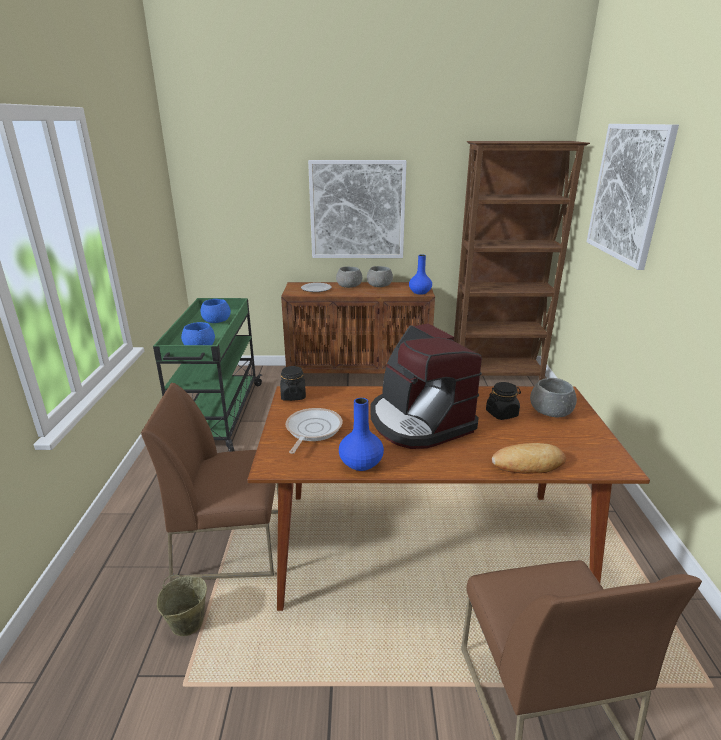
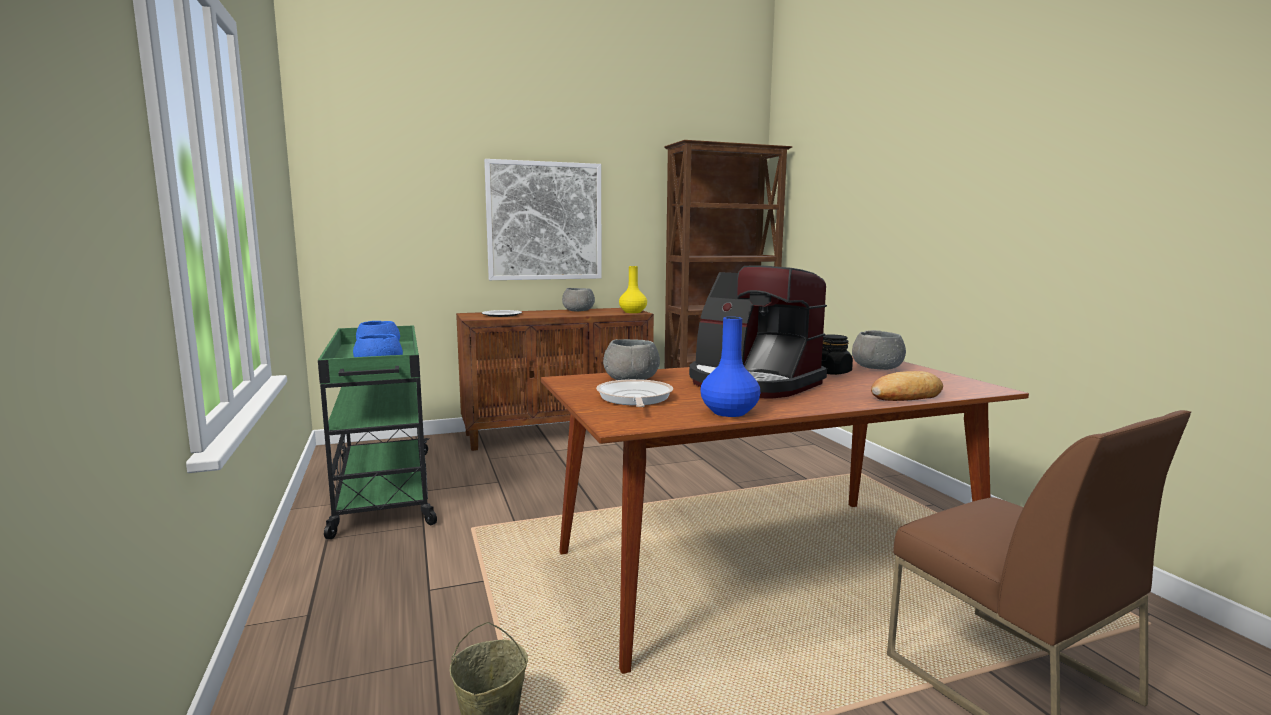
camera: 20 degrees left, 15 degrees down
brown chair [141,383,278,581] -> none
black jar [280,366,306,401] -> none
grey bowl [336,267,362,288] -> grey bowl moved to [603,339,660,380]
blue vase [409,254,432,295] -> yellow vase [619,266,647,313]
picture [587,124,679,270] -> none

